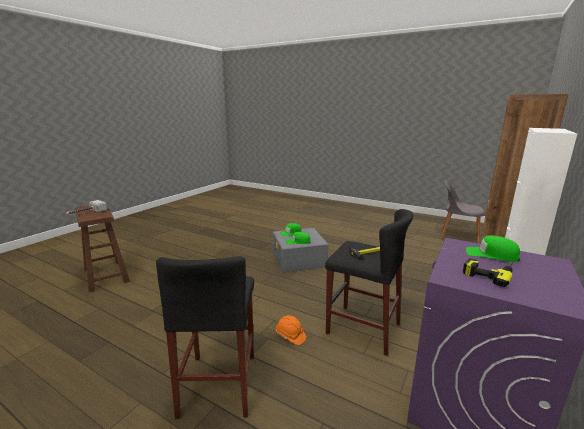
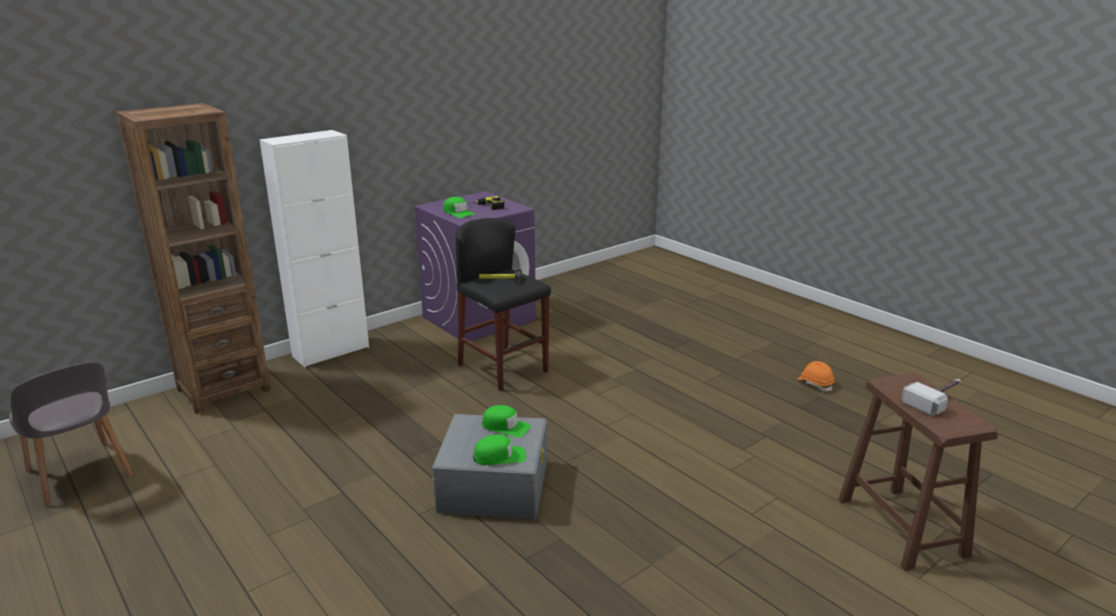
camera: 160 degrees left, 5 degrees up
black stool [156,256,254,419] -> none
orange hard hat [276,315,306,345] -> orange hard hat moved to [797,361,835,391]

